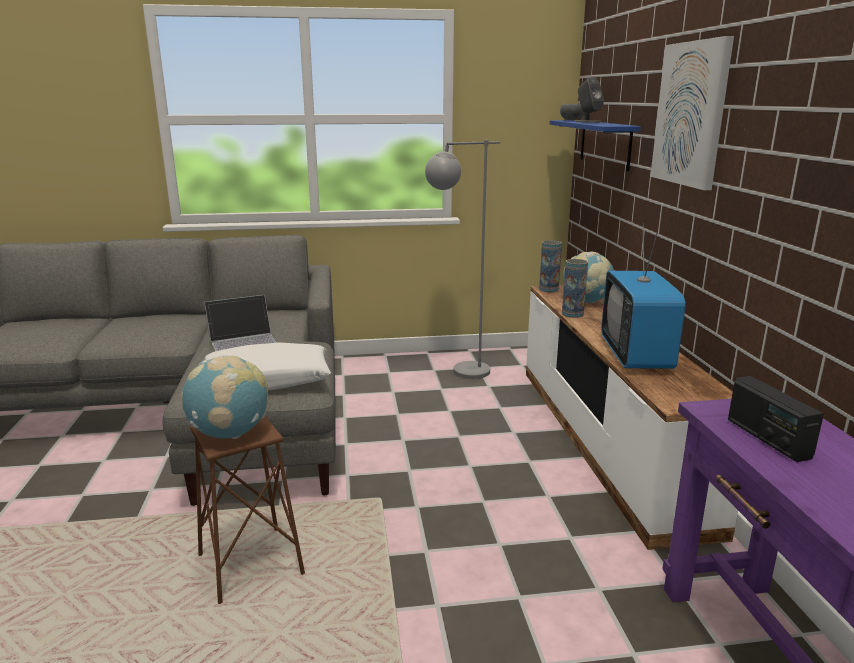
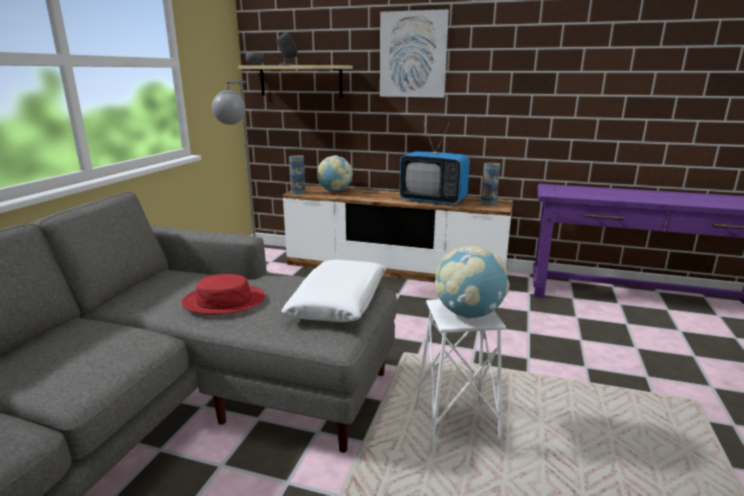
camera: 65 degrees left, 0 degrees up
brown stool [190,416,305,604] -> white stool [416,299,506,454]
laptop [204,295,277,351] -> red hat [182,274,265,314]
blue shelf [550,120,641,171] -> beige shelf [238,65,353,97]
vase [562,259,588,318] -> vase moved to [481,162,500,205]
radio [728,376,824,462] -> none

